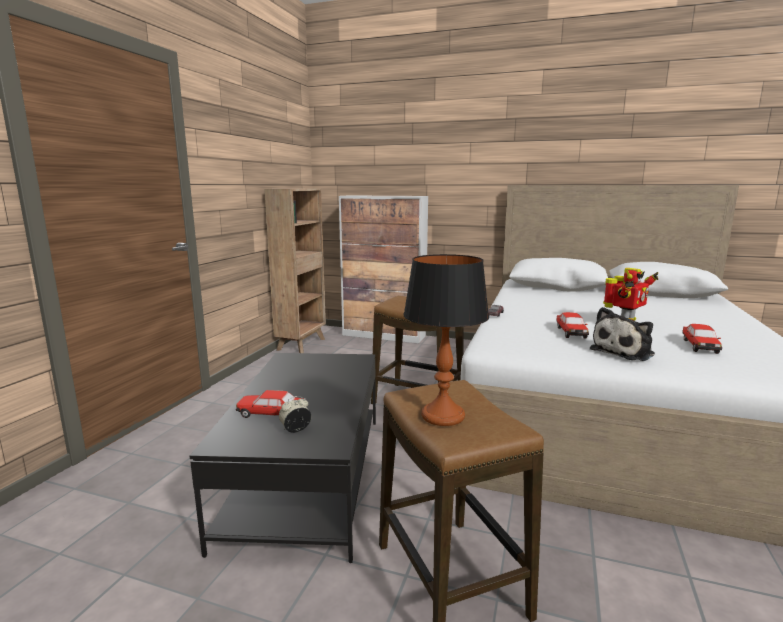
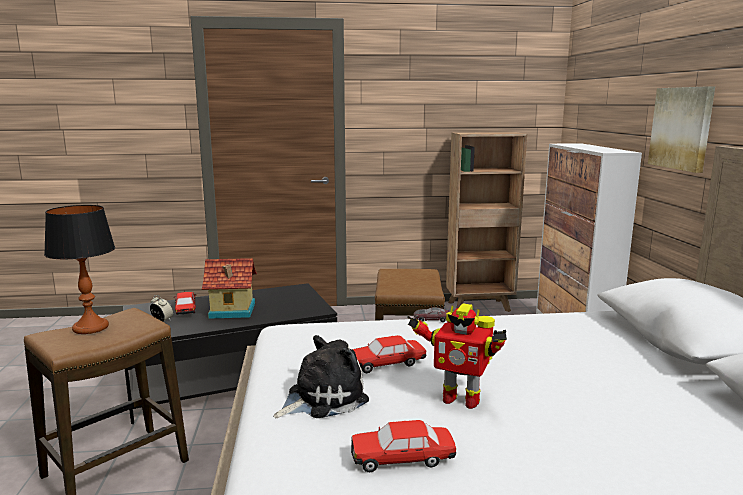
camera: 65 degrees right, 0 degrees up
plush toy [590,307,655,361] -> plush toy turned 120 degrees clockwise [274,335,369,418]
none -> toy house [202,258,257,319]
none -> picture [648,86,715,173]

